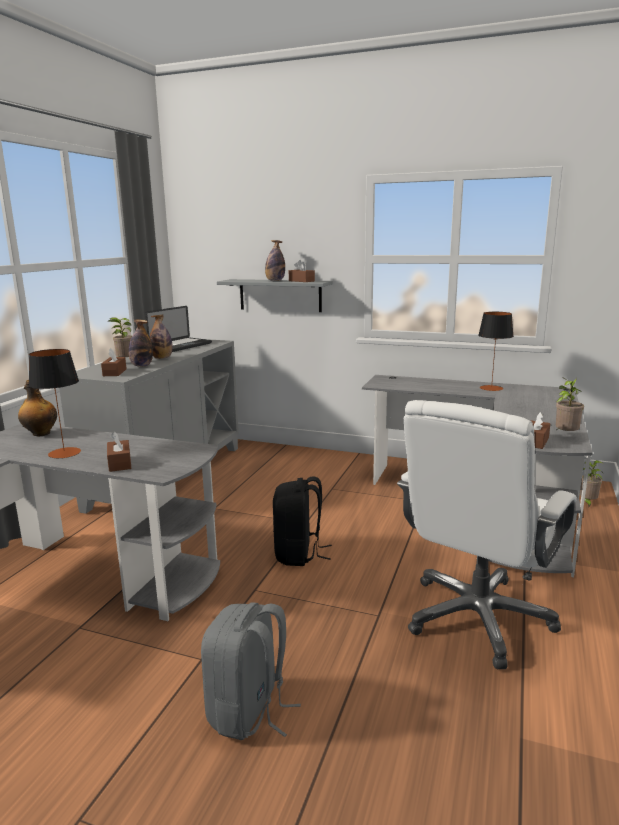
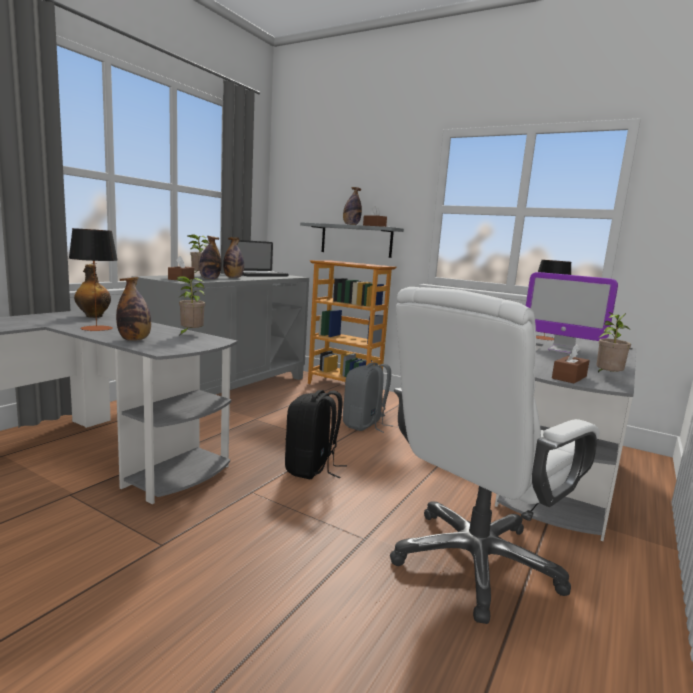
camera: 10 degrees right, 5 degrees down
brown tissue box [107,432,132,472] -> bottle [116,277,151,341]
grey backpack [201,602,301,740] -> grey backpack moved to [343,363,393,433]
potted plant [580,460,603,508] -> potted plant moved to [176,276,205,336]
none -> bookcase [308,260,397,384]
none -> monitor [526,272,618,354]

